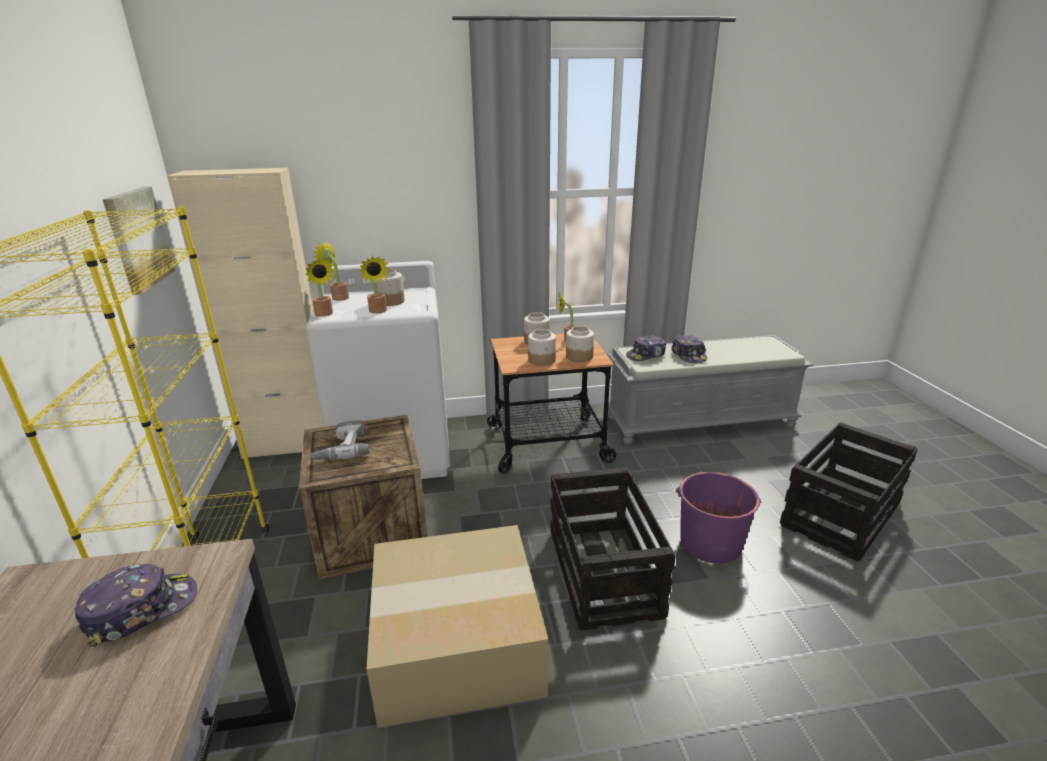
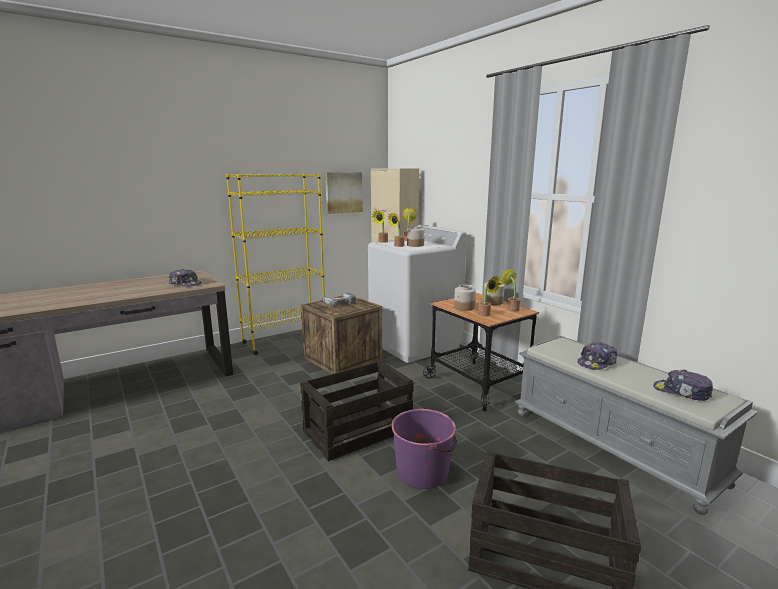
camera: 65 degrees right, 10 degrees down
cardboard box [367,525,548,728] -> none
jar [566,326,594,362] -> potted plant [478,276,502,316]
cap [626,335,666,361] -> cap moved to [653,370,713,401]

